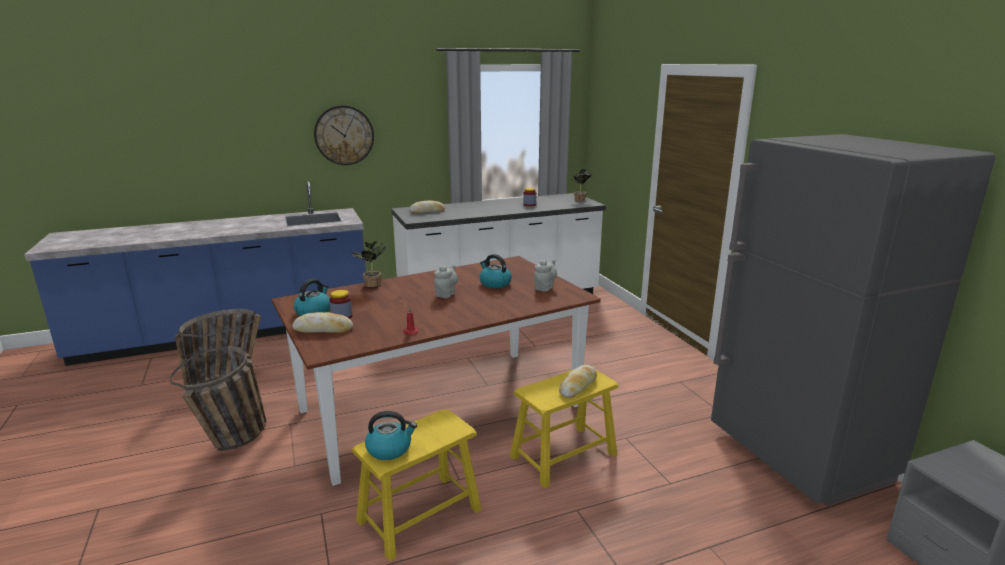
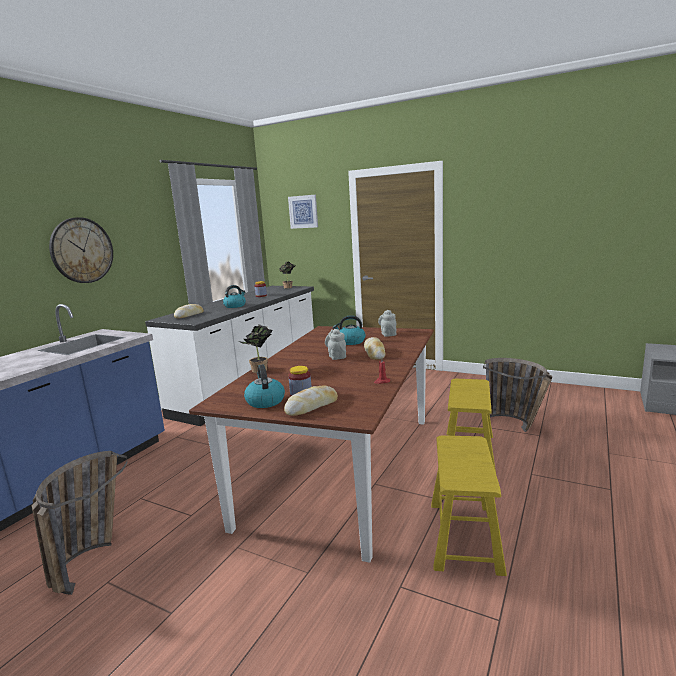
camera: 40 degrees left, 5 degrees down
basket [170,346,267,451] -> basket moved to [483,358,552,432]
kettle [365,411,417,460] -> kettle moved to [223,285,246,308]
bread [559,365,597,398] -> bread moved to [364,337,385,360]
grey fridge [711,134,995,506] -> none
none -> picture [288,195,318,229]

